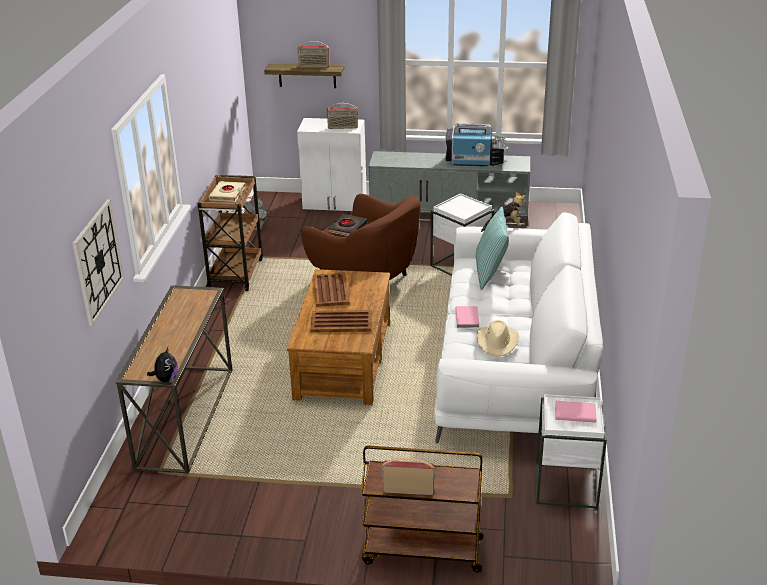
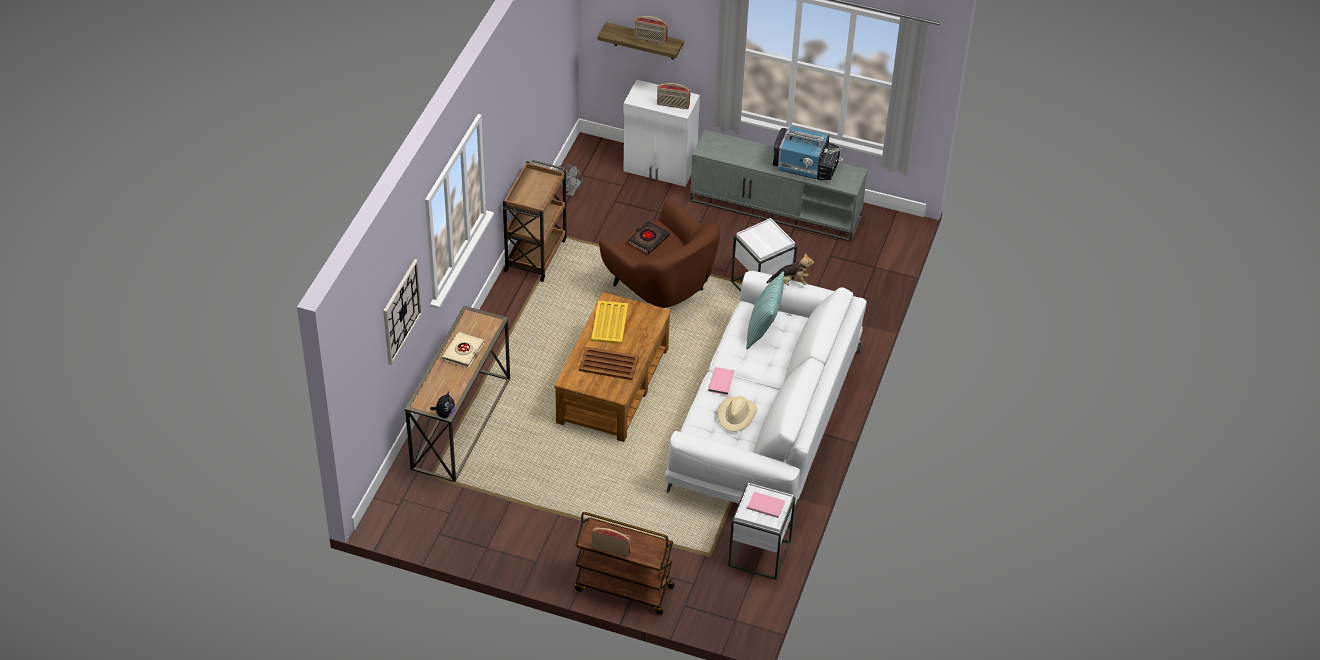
camera: 10 degrees right, 15 degrees up
beige book [209,181,245,202] -> beige book moved to [442,332,484,368]
brown tray [313,272,350,307] -> yellow tray [591,301,628,344]

